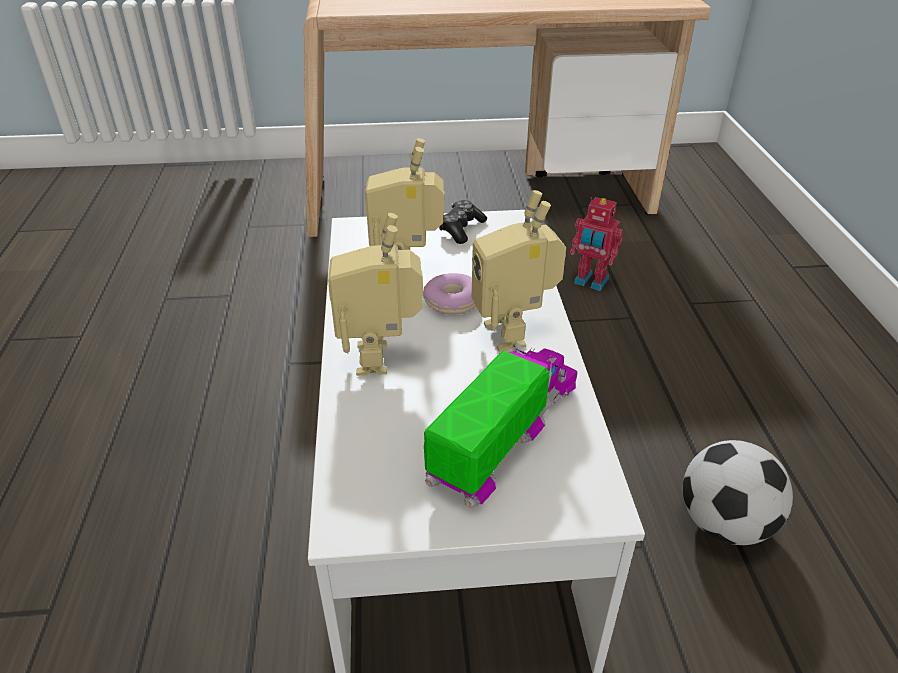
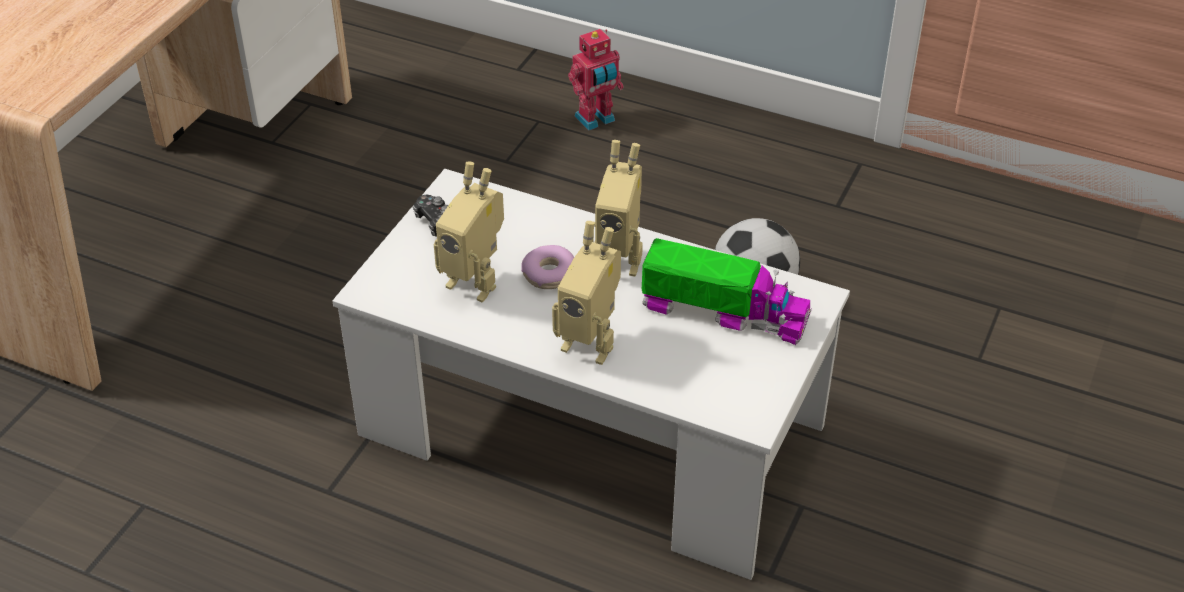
camera: 60 degrees left, 5 degrees up
toy truck [424,343,577,508] -> toy truck turned 135 degrees clockwise [642,238,812,345]
toy robot [570,197,623,291] -> toy robot moved to [568,29,624,130]

